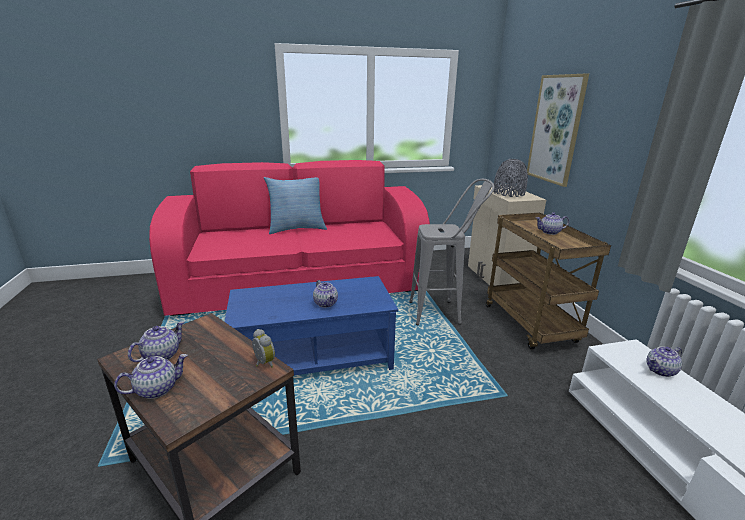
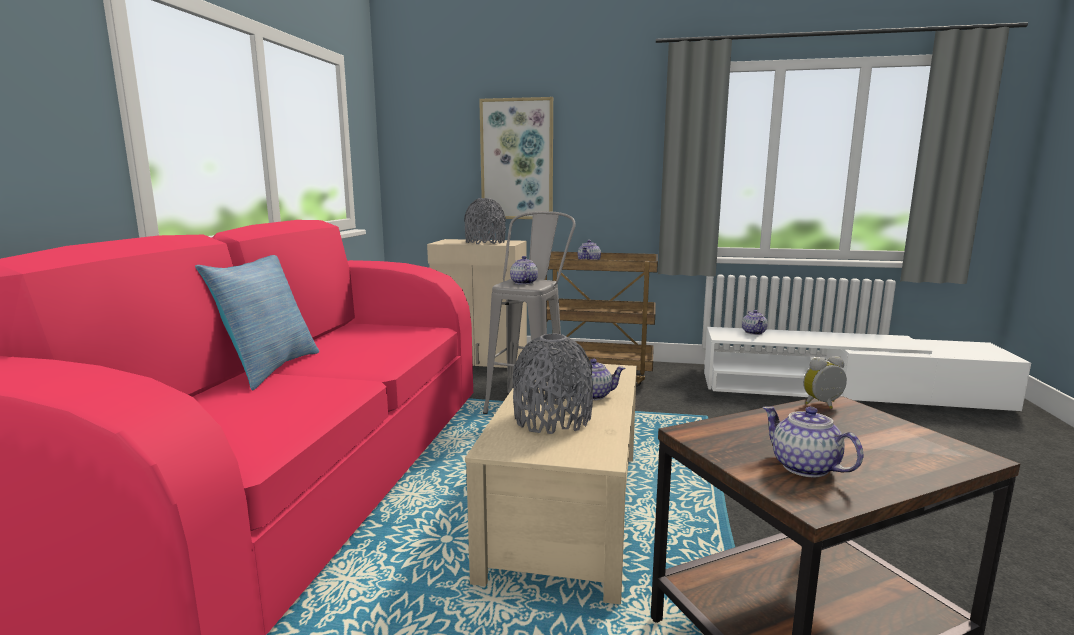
camera: 65 degrees left, 10 degrees down
teapot [114,354,188,399] -> teapot moved to [510,256,538,285]
blue coffee table [225,276,398,375] -> beige coffee table [465,364,637,605]
none -> grey vase [513,333,593,434]

